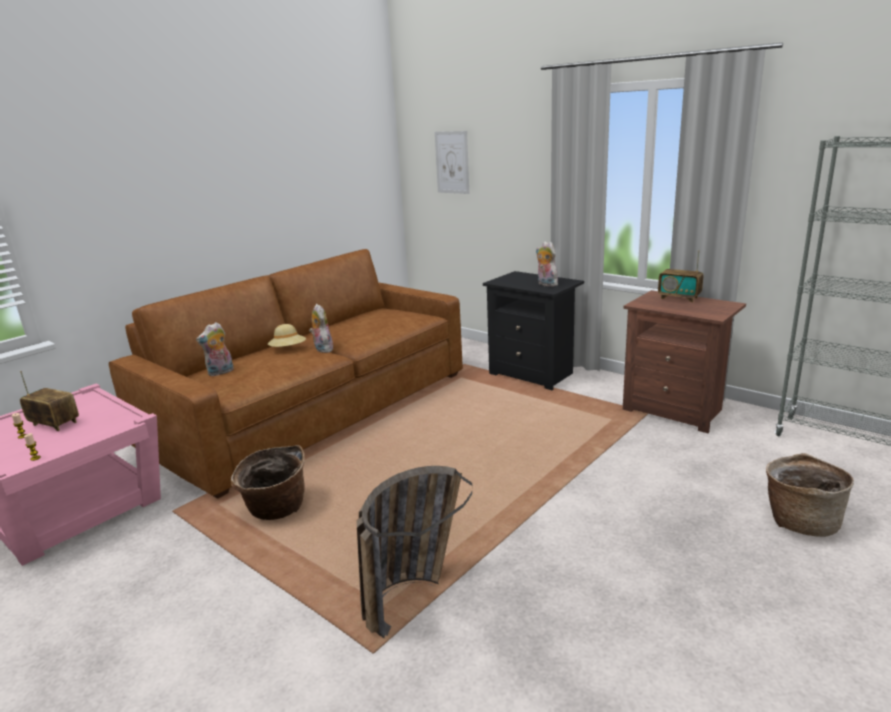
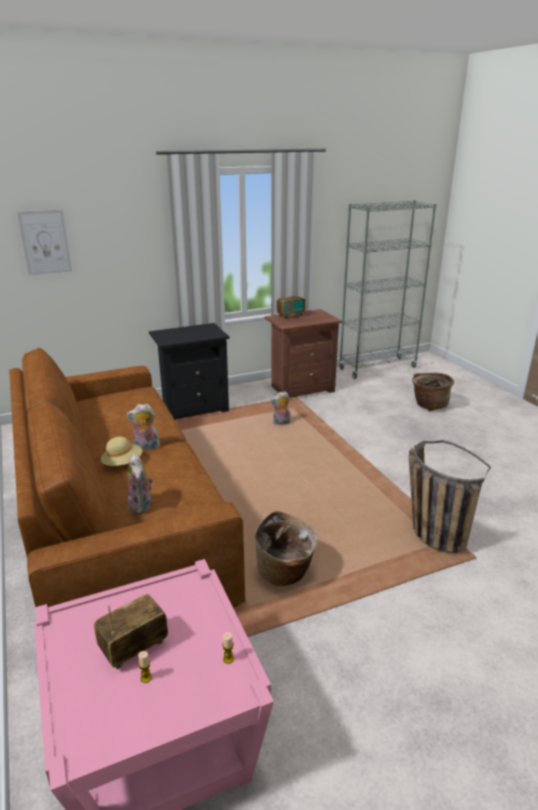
camera: 65 degrees left, 5 degrees up
plush toy [536,241,558,287] -> plush toy moved to [270,391,290,425]

